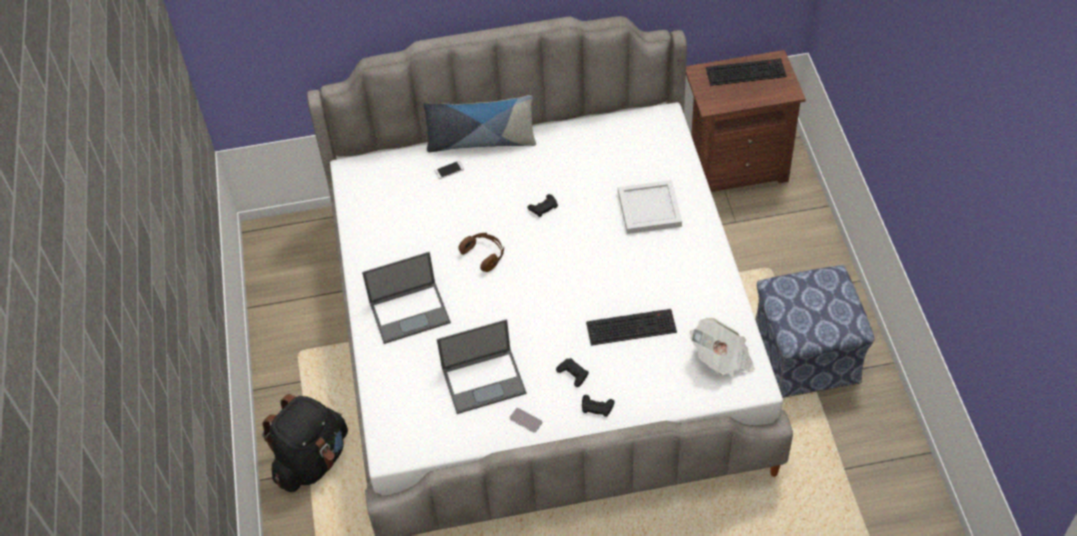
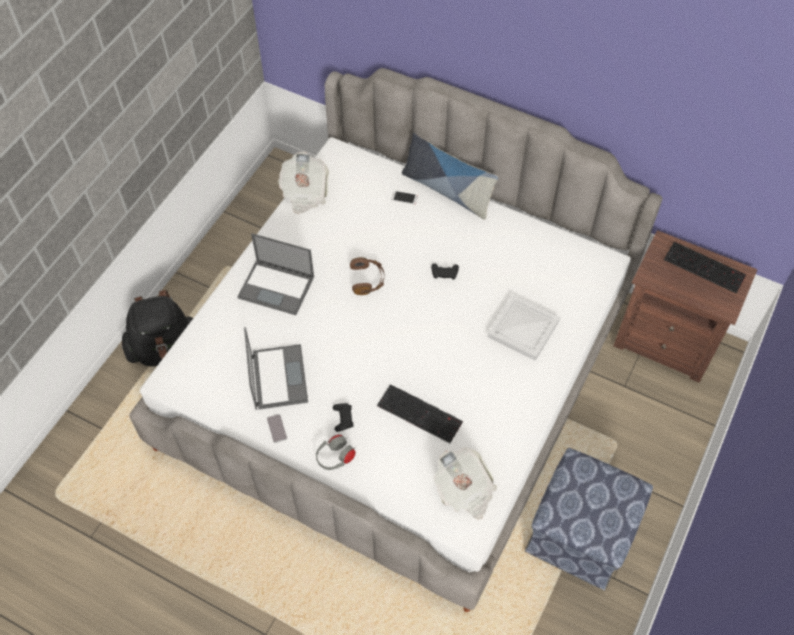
camera: 35 degrees right, 5 degrees up
laptop [437,319,527,414] -> laptop turned 120 degrees counterclockwise [244,327,308,410]
black game controller [582,395,615,417] -> grey headphones [316,435,356,470]
none -> newspaper [278,152,329,214]

